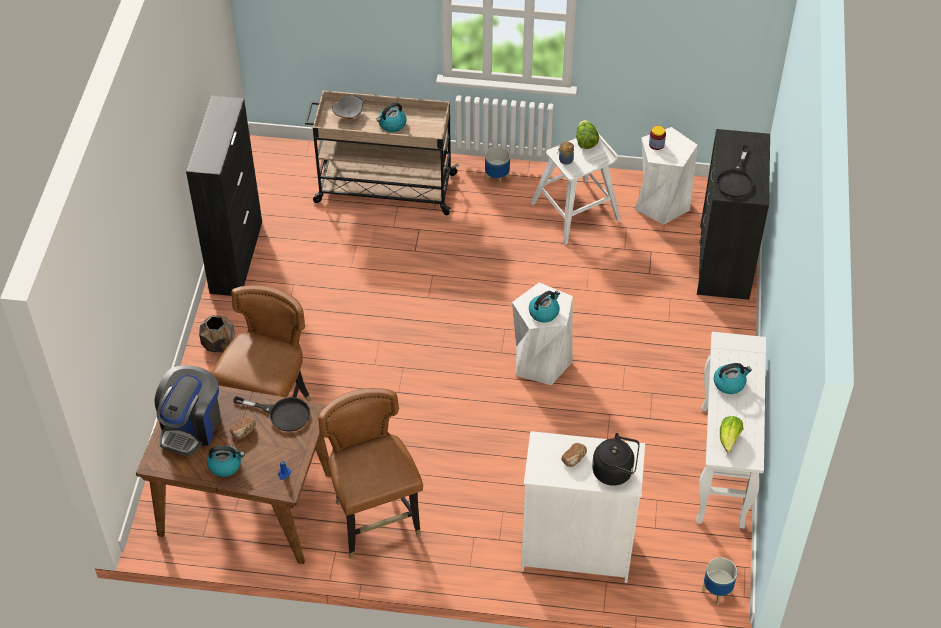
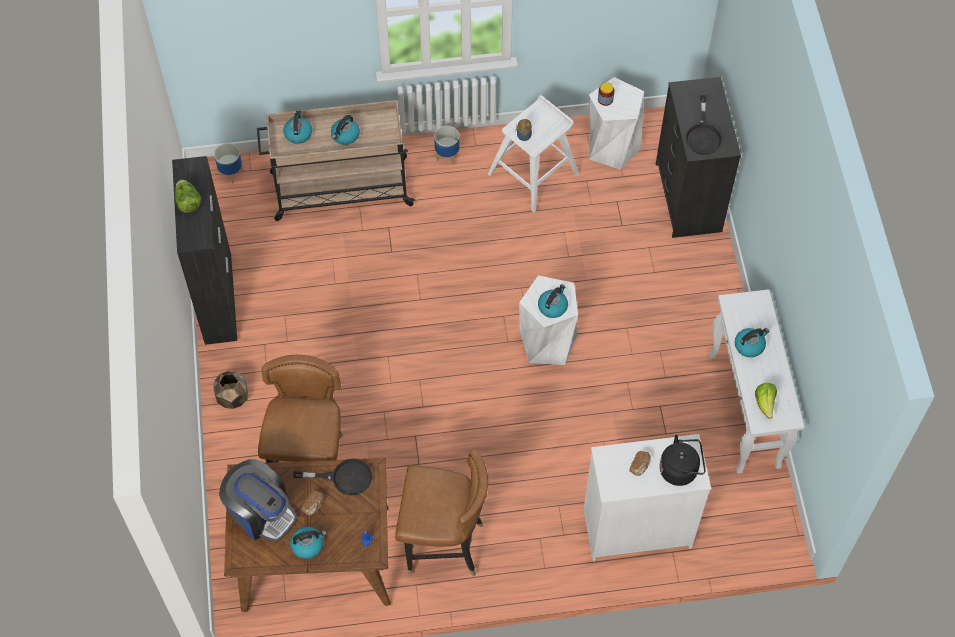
camera: 15 degrees left, 10 degrees up
coffee machine [155,365,221,456] -> coffee machine turned 60 degrees counterclockwise [219,459,297,542]
brown chair [318,388,423,559] -> brown chair turned 135 degrees clockwise [395,449,488,576]
grey bowl [332,94,365,119] -> kettle [284,110,312,144]
lettuce [576,120,599,149] -> lettuce moved to [175,180,201,213]
planter [702,557,737,605] -> planter moved to [214,143,244,183]

